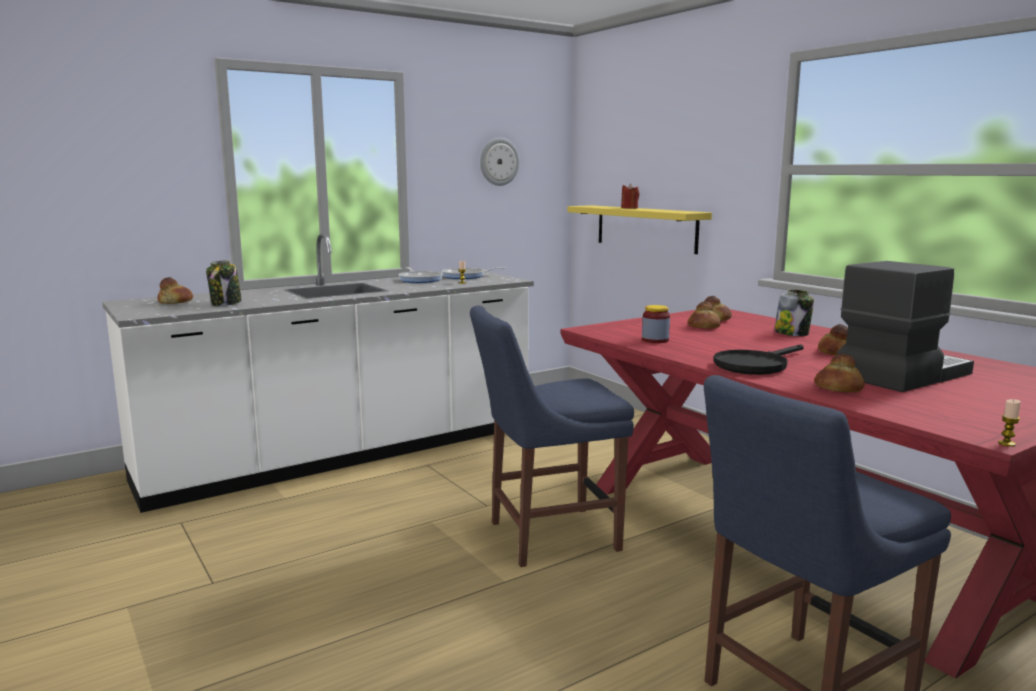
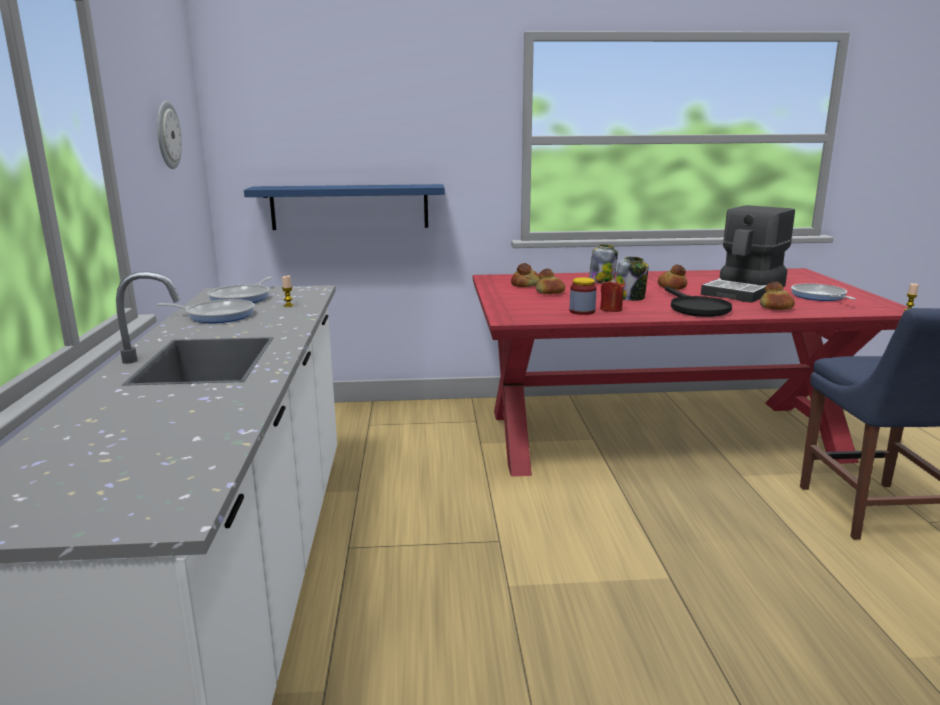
camera: 60 degrees left, 5 degrees up
bread [157,277,193,304] -> none
jar [206,260,242,306] -> jar moved to [616,257,648,301]
blue chair [470,306,634,567] -> none
yellow shelf [567,205,712,254] -> blue shelf [244,184,445,230]
red candle [621,183,639,209] -> red candle moved to [600,278,624,312]
coffee machine [837,261,974,392] -> coffee machine turned 135 degrees counterclockwise [701,205,795,303]
none -> frying pan [791,283,856,301]

